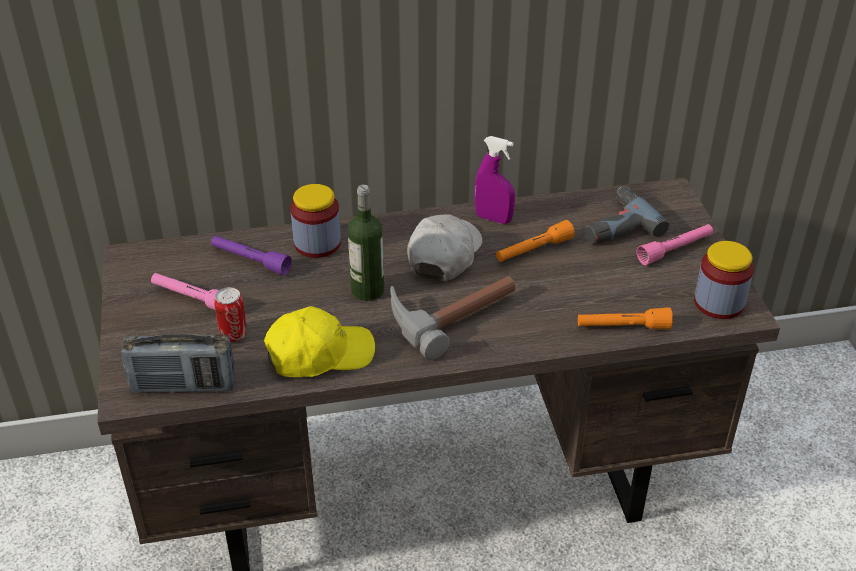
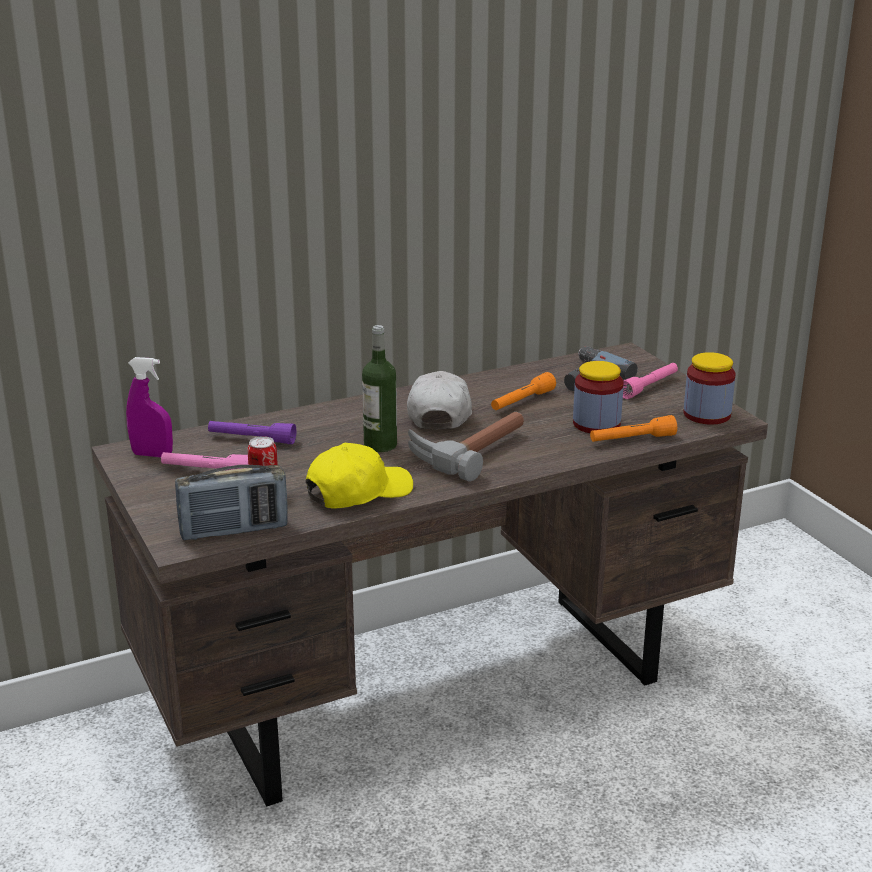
camera: 15 degrees left, 15 degrees down
jar [290,184,341,258] -> jar moved to [573,361,624,433]
purple spray bottle [475,136,515,224] -> purple spray bottle moved to [126,357,173,457]

